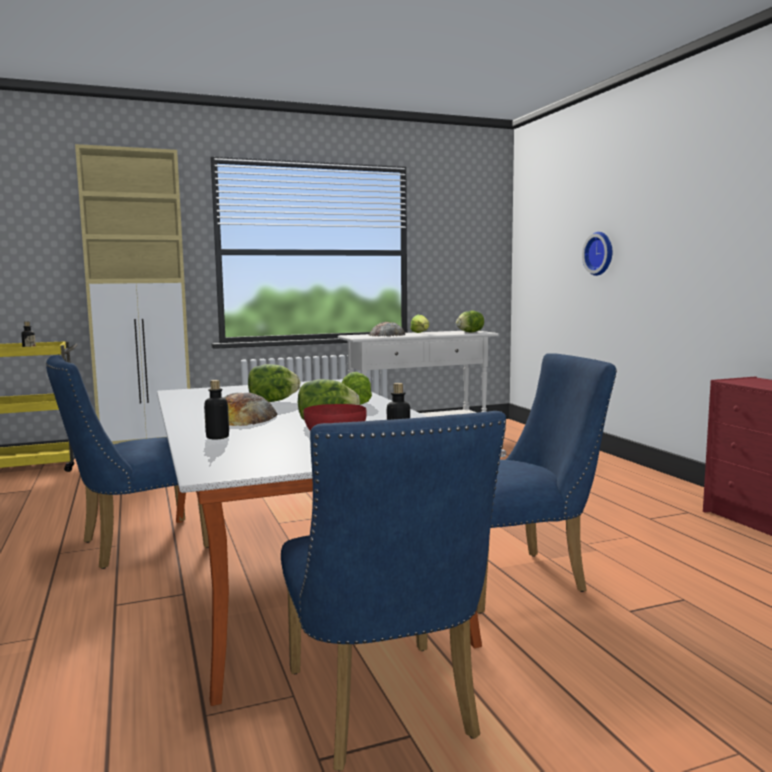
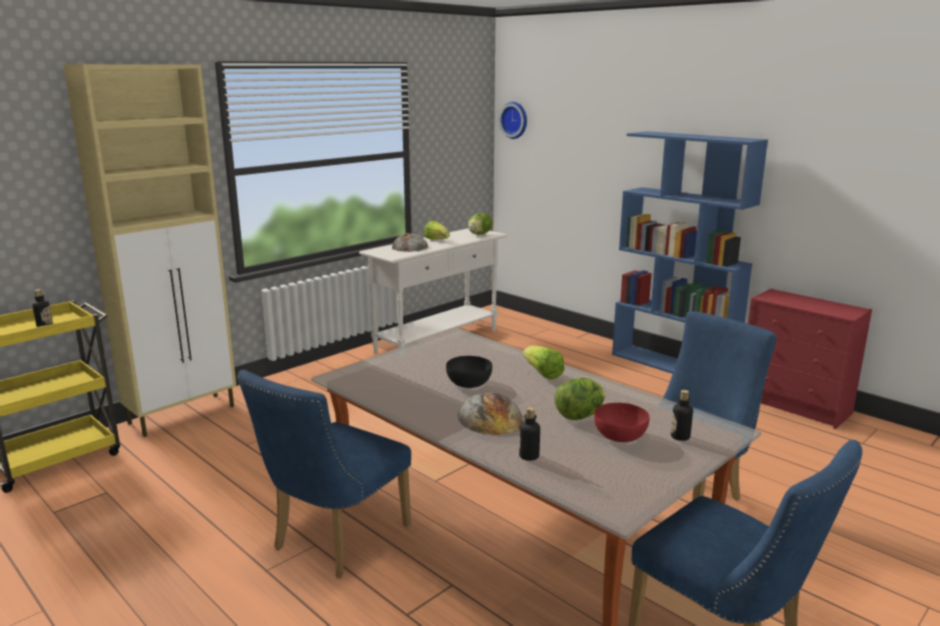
camera: 25 degrees left, 10 degrees up
lettuce [248,364,300,402] -> black bowl [446,356,492,388]
wall clock [582,232,612,276] -> wall clock moved to [499,102,527,139]
none -> blue bookcase [612,131,768,374]

